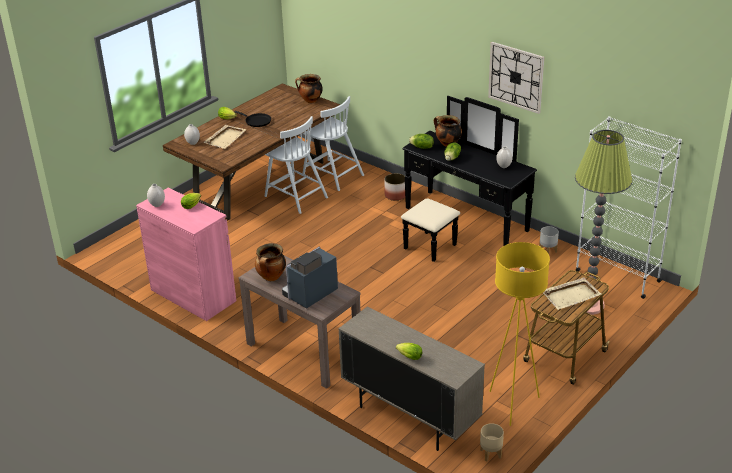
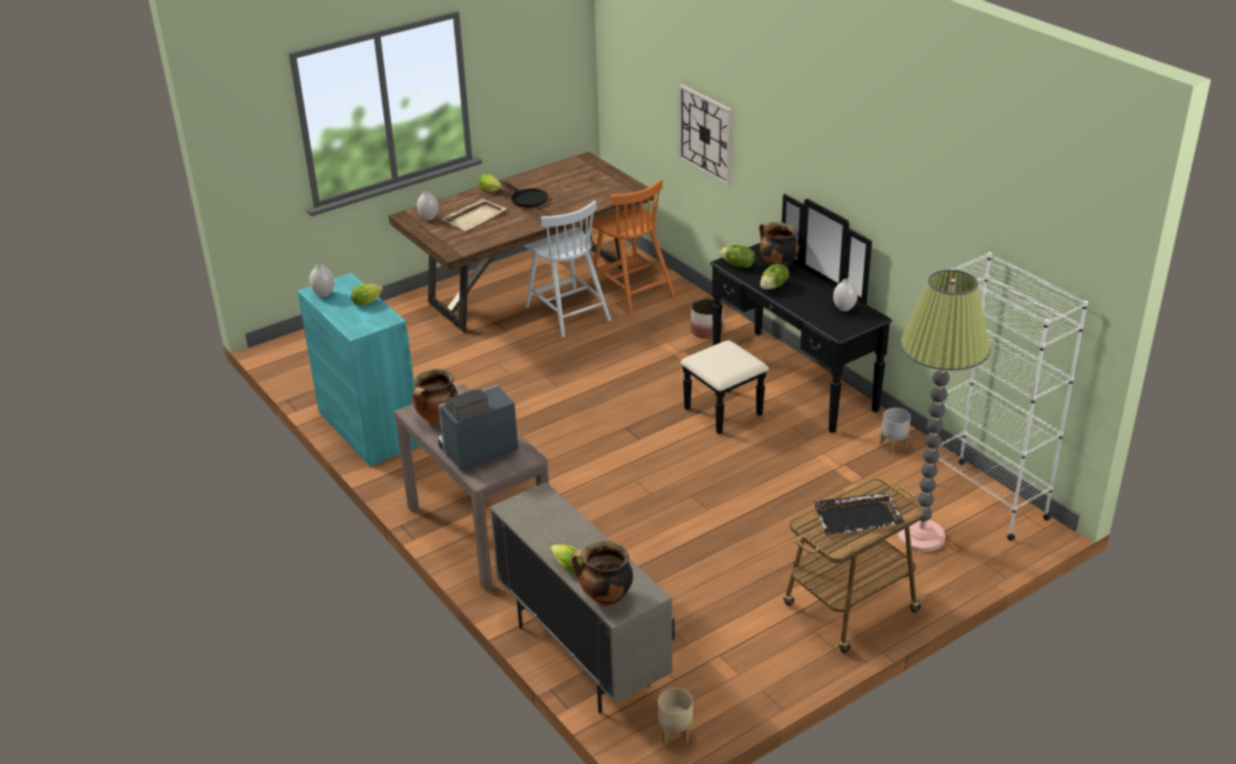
camera: 15 degrees right, 0 degrees up
pink cabinet [136,188,236,321] -> turquoise cabinet [297,273,420,466]
cooking pot [295,74,323,103] -> cooking pot moved to [572,541,633,606]
white chair [302,96,364,191] -> orange chair [589,179,675,313]
wall clock [488,42,544,114] -> wall clock moved to [679,84,732,186]
yellow floor lamp [489,242,550,426] -> none
beige tray [543,277,601,310] -> black tray [813,492,904,535]

